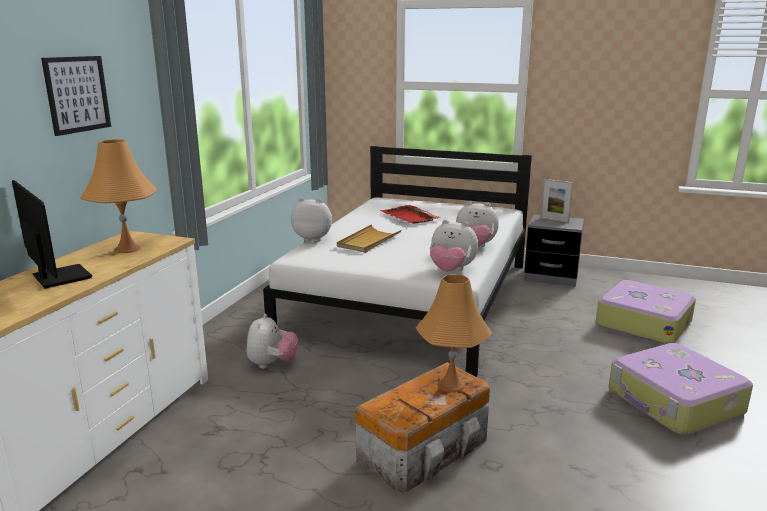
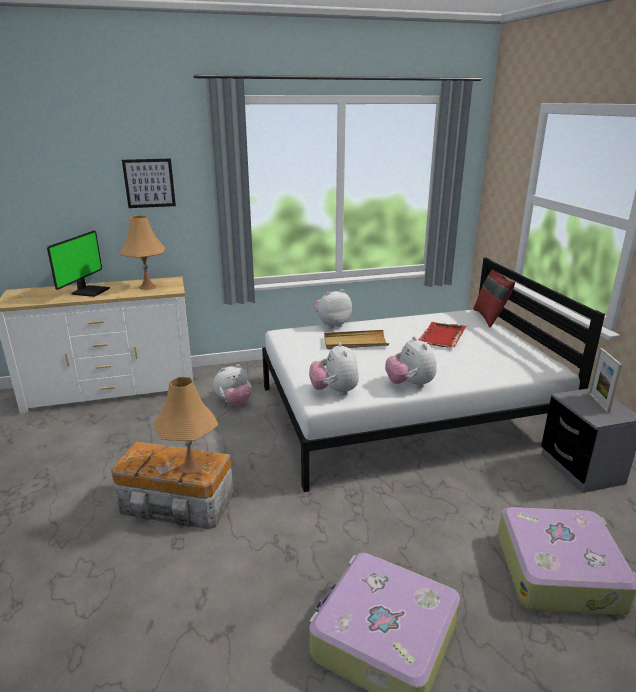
camera: 55 degrees right, 5 degrees up
plush toy [291,198,332,242] -> plush toy turned 90 degrees counterclockwise [314,289,352,328]
none -> red pillow [474,270,515,327]

